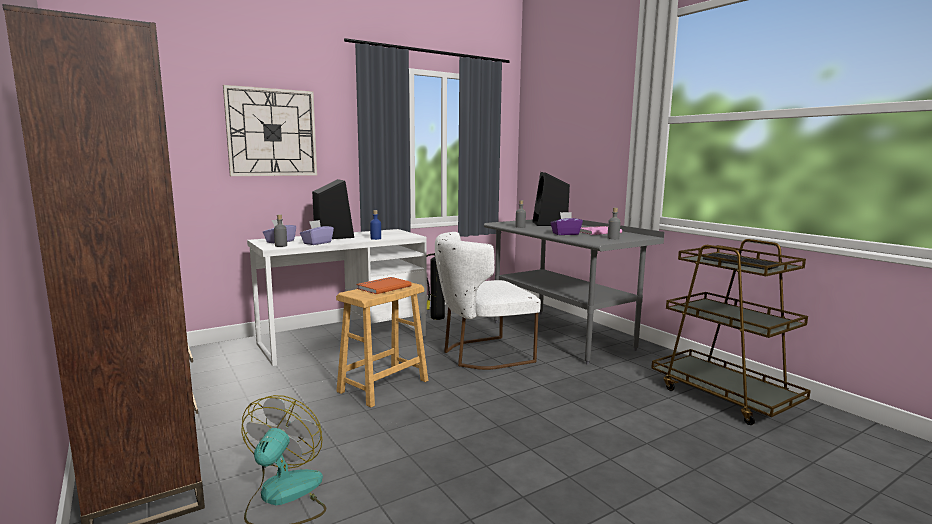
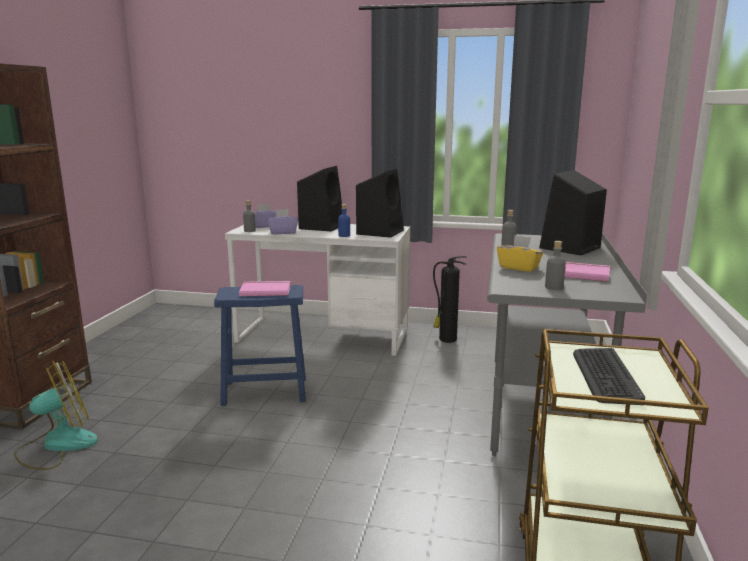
camera: 45 degrees right, 5 degrees up
wall clock [223,85,317,176] -> none
brown stool [336,283,428,407] -> blue stool [214,285,306,406]
orange book [356,277,412,294] -> pink book [239,281,291,296]
white chair [435,232,541,370] -> none
purple tissue box [550,212,583,235] -> yellow tissue box [497,235,543,272]
none -> black speaker [356,169,404,238]

